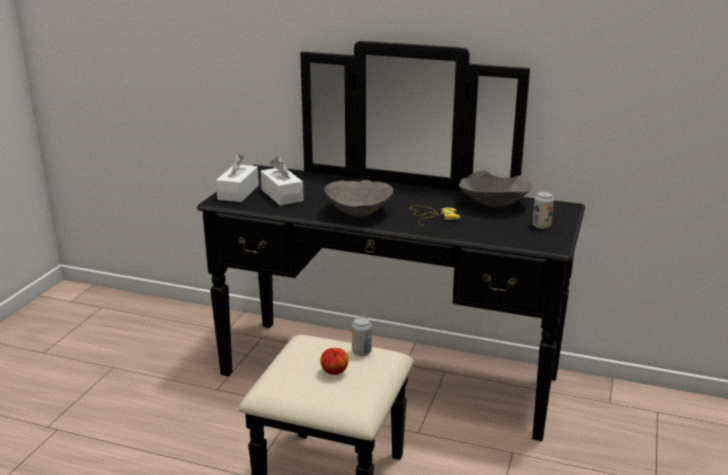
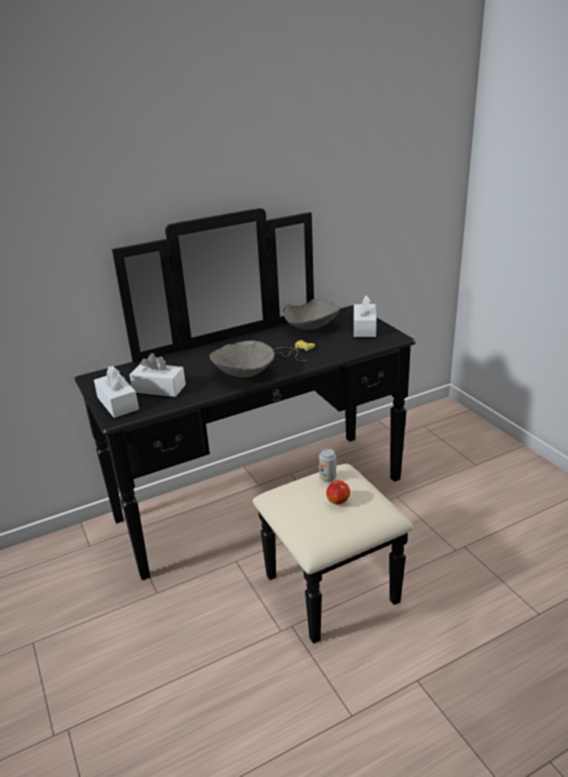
camera: 45 degrees left, 5 degrees up
can [532,191,554,229] -> white tissue box [354,296,377,337]

